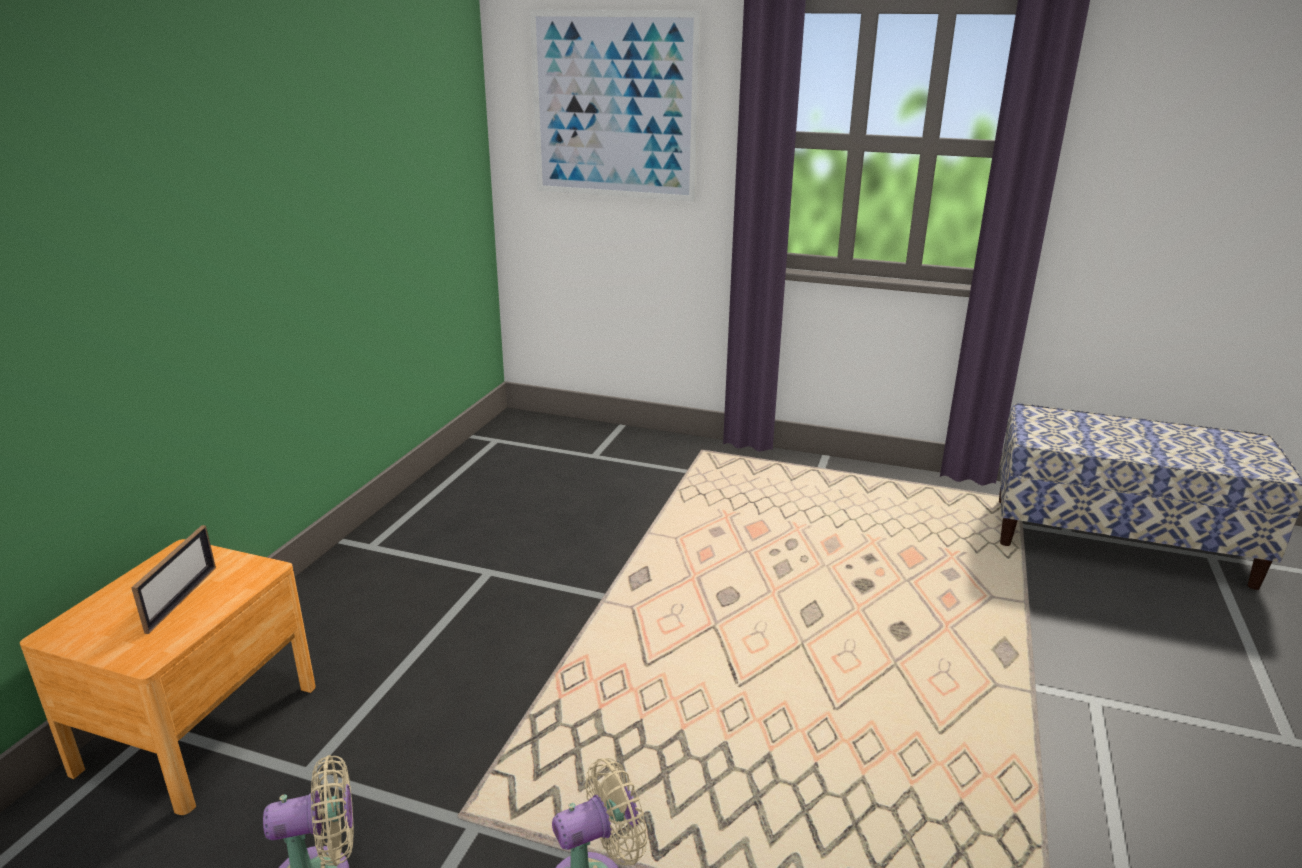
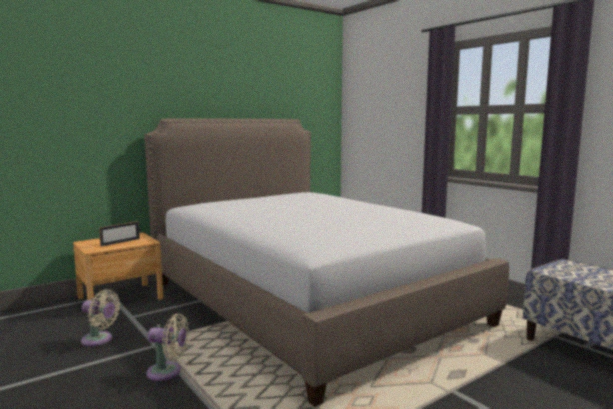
camera: 35 degrees right, 15 degrees down
picture [530,10,701,202] -> none
none -> bed [144,118,509,407]

